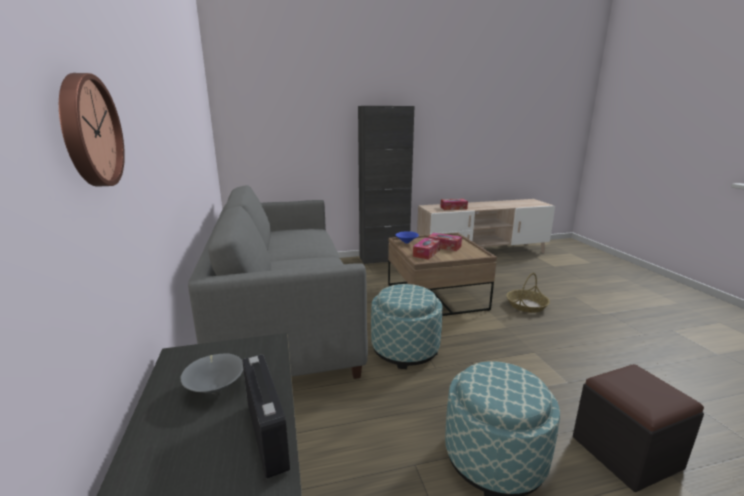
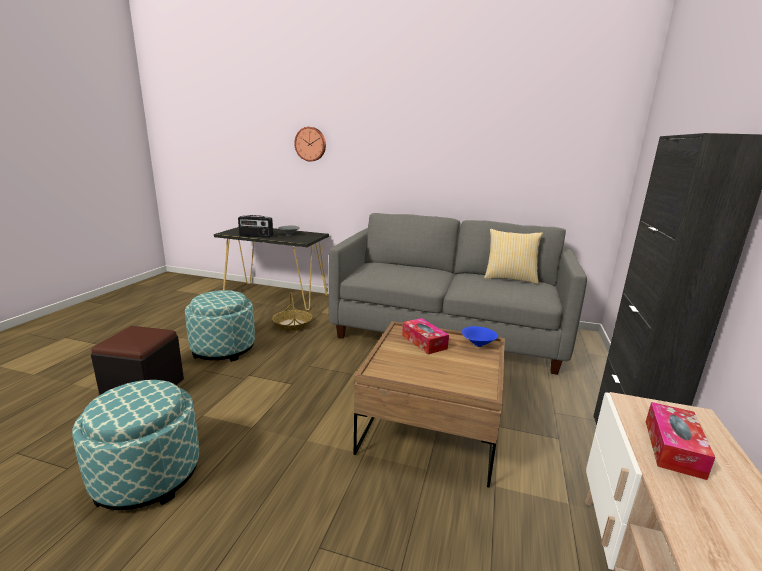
camera: 120 degrees right, 0 degrees up
ottoman [371,284,443,369] -> ottoman moved to [72,380,199,510]
tissue box [428,233,462,251] -> none
basket [506,273,550,313] -> basket moved to [272,292,312,331]
none -> pillow [484,229,543,284]

